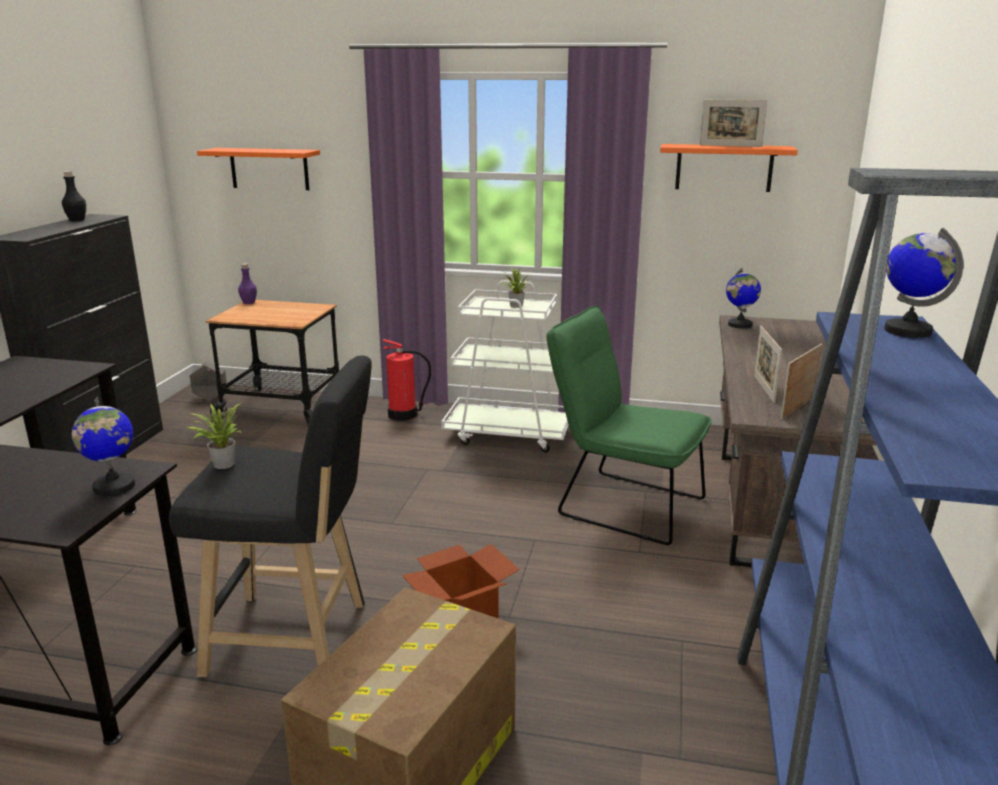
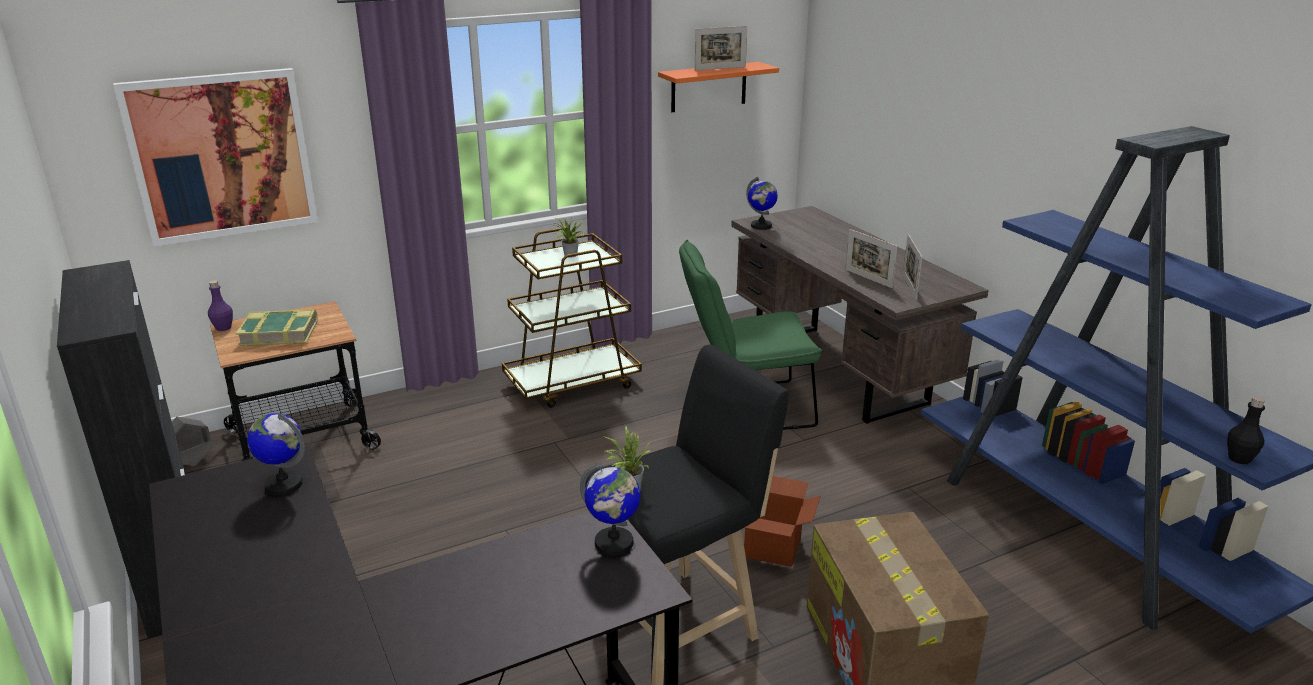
camera: 40 degrees left, 5 degrees up
black bottle [62,171,86,221] -> black bottle moved to [1227,396,1265,464]
orange shelf [197,148,320,190] -> picture [113,68,318,247]
fire extinguisher [383,339,431,421] -> none
white cart [441,280,569,453] -> brown cart [502,227,642,408]
globe [884,228,963,338] -> globe moved to [247,413,305,496]
none -> book [235,309,318,346]

